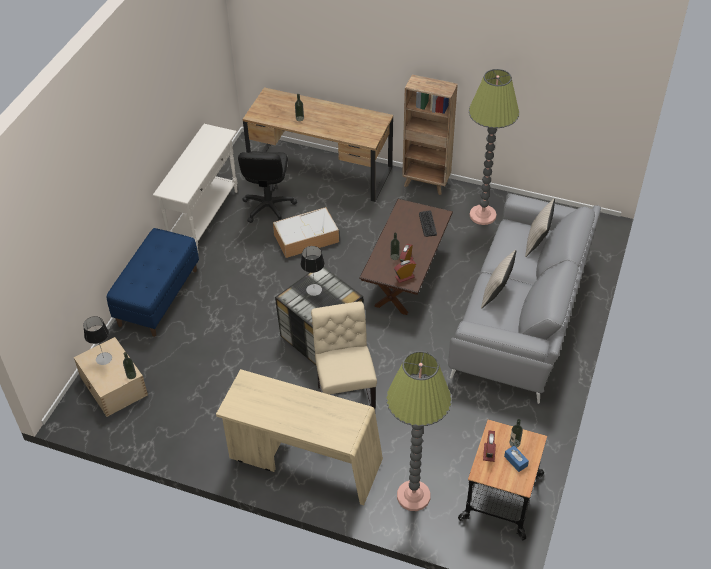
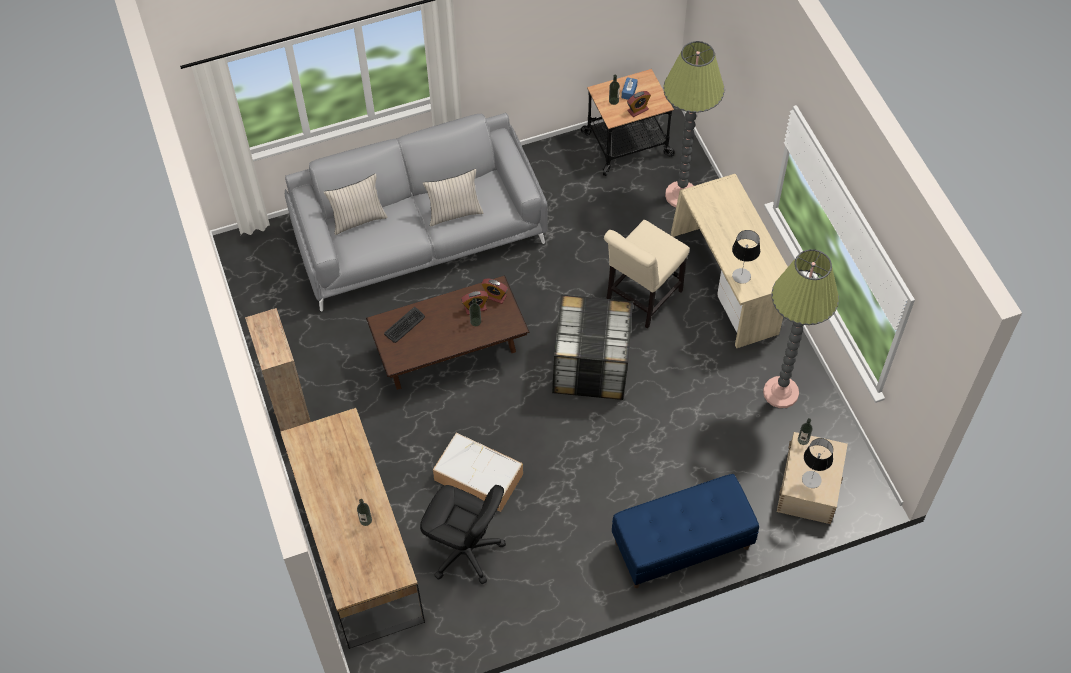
camera: 130 degrees left, 10 degrees up
white console table [153,124,238,253] -> none
black office chair [238,151,297,223] -> black office chair turned 60 degrees clockwise [420,485,506,584]
table lamp [301,246,325,296] -> table lamp moved to [732,230,760,284]
floor lamp [469,69,519,225] -> floor lamp moved to [763,249,839,408]

